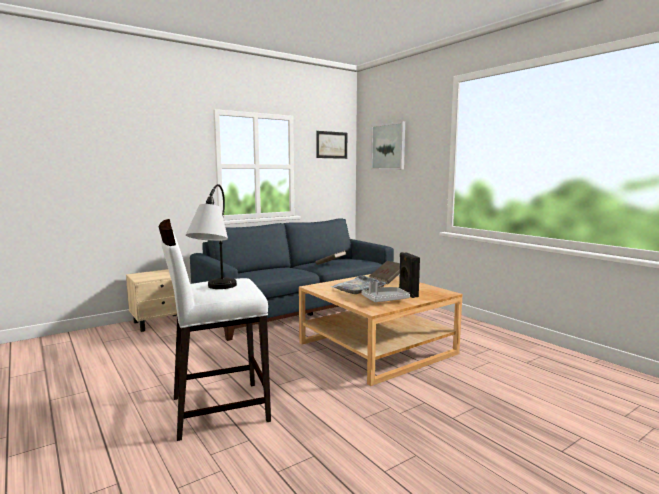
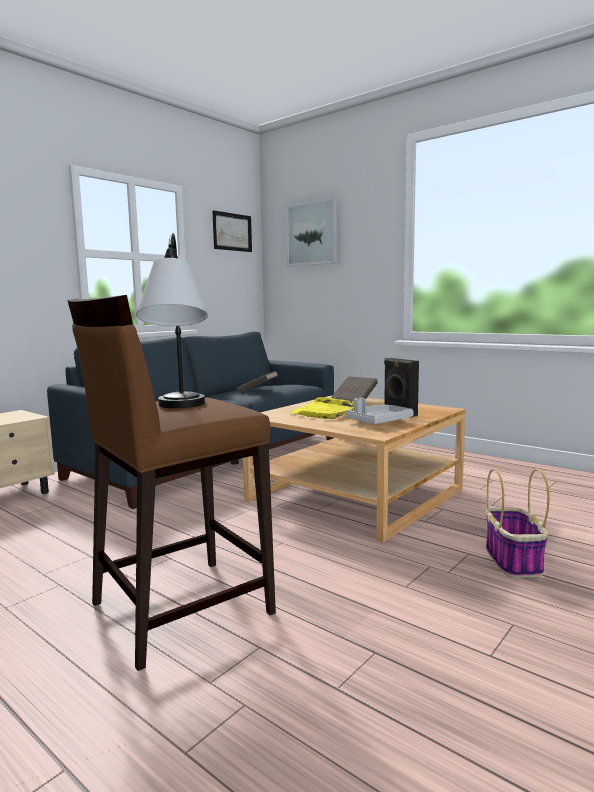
camera: 15 degrees left, 0 degrees up
white stool [159,219,271,441] -> brown stool [67,295,276,671]
grey tray [330,276,386,294] -> yellow tray [289,397,354,419]
none -> basket [486,468,550,578]

